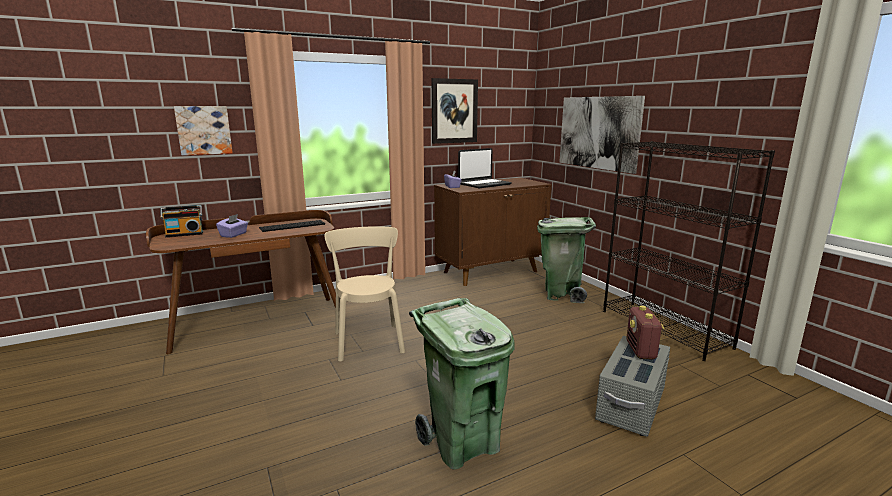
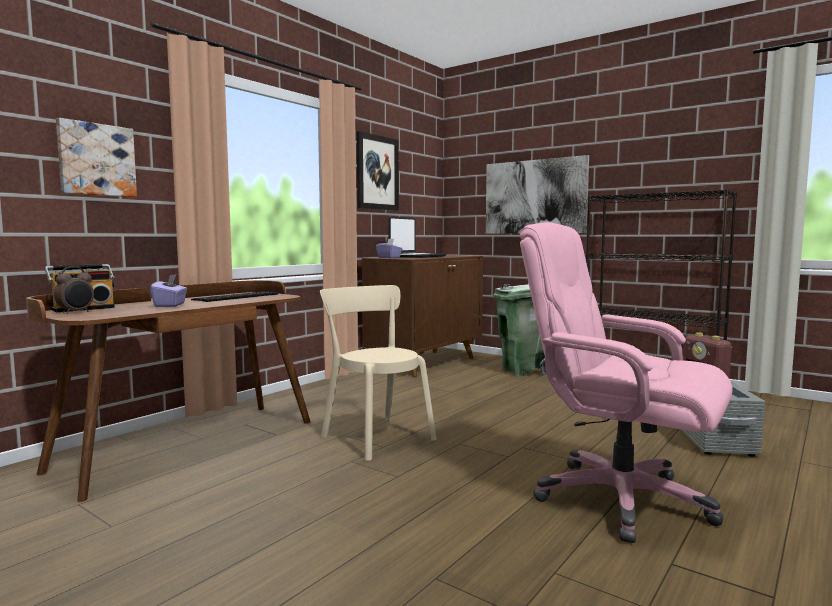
camera: 25 degrees left, 10 degrees down
green trash can [409,298,515,470] -> pink office chair [520,222,733,543]
none -> alarm clock [54,267,94,314]

